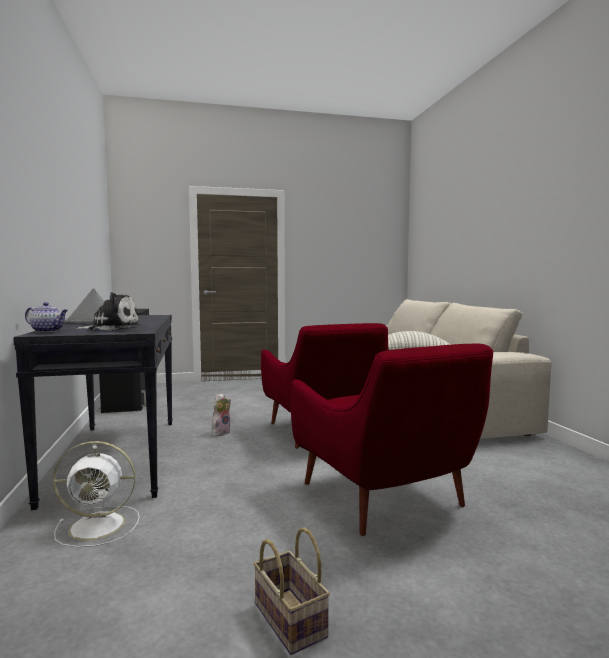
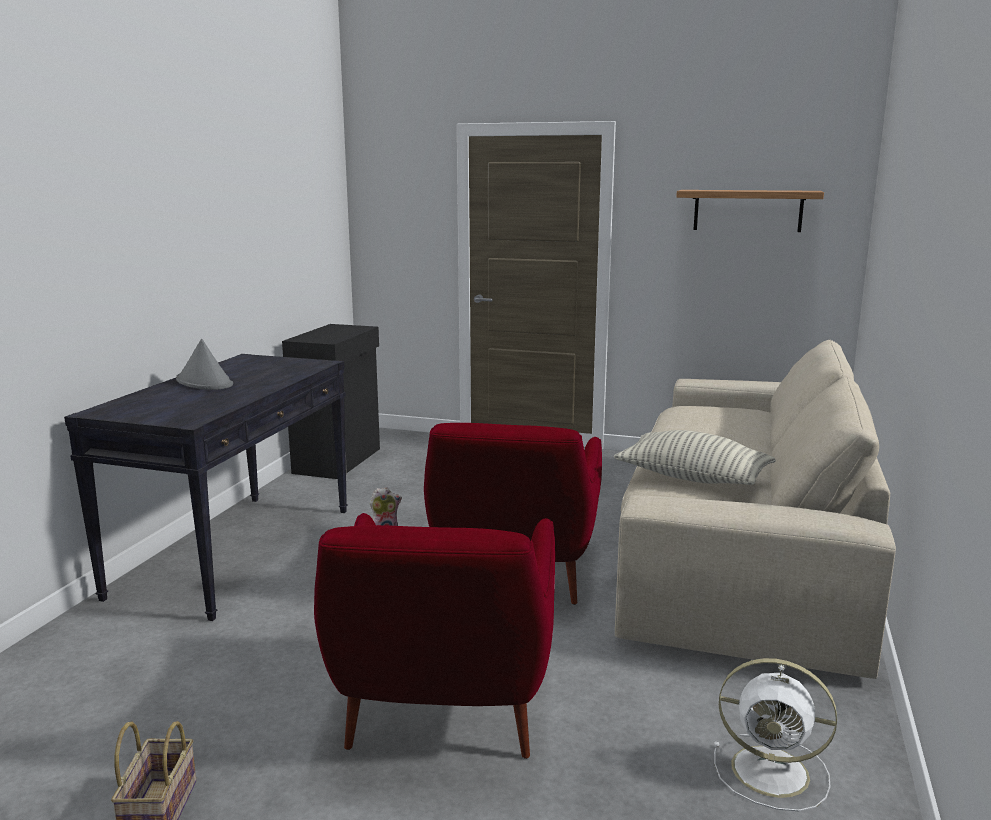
camera: 30 degrees right, 10 degrees up
teapot [25,302,68,332] -> none
white fan [53,441,140,547] -> white fan moved to [714,658,837,812]
plush toy [76,292,140,331] -> none
none -> shelf [676,190,824,232]

